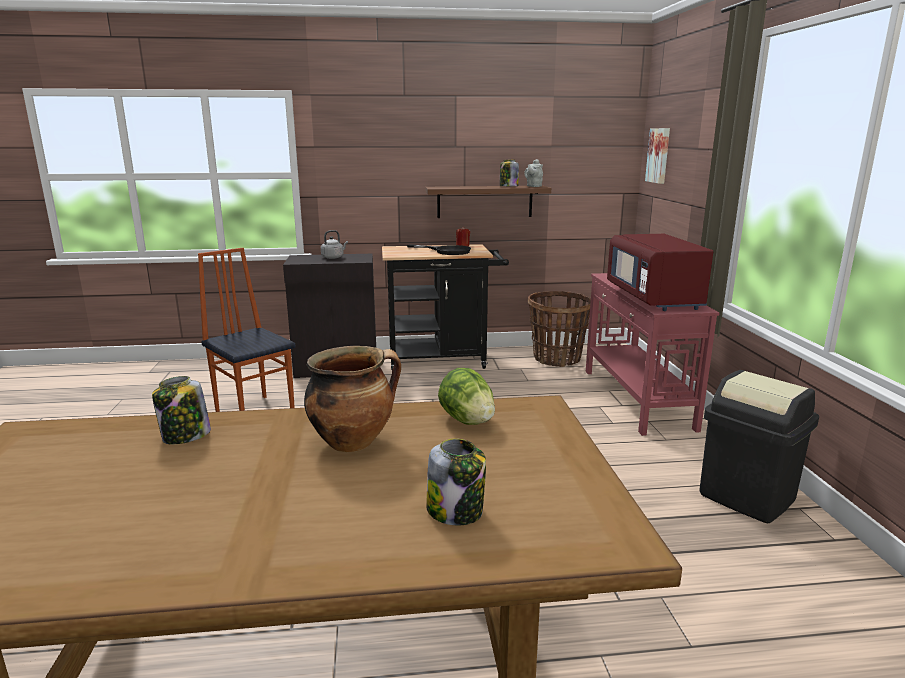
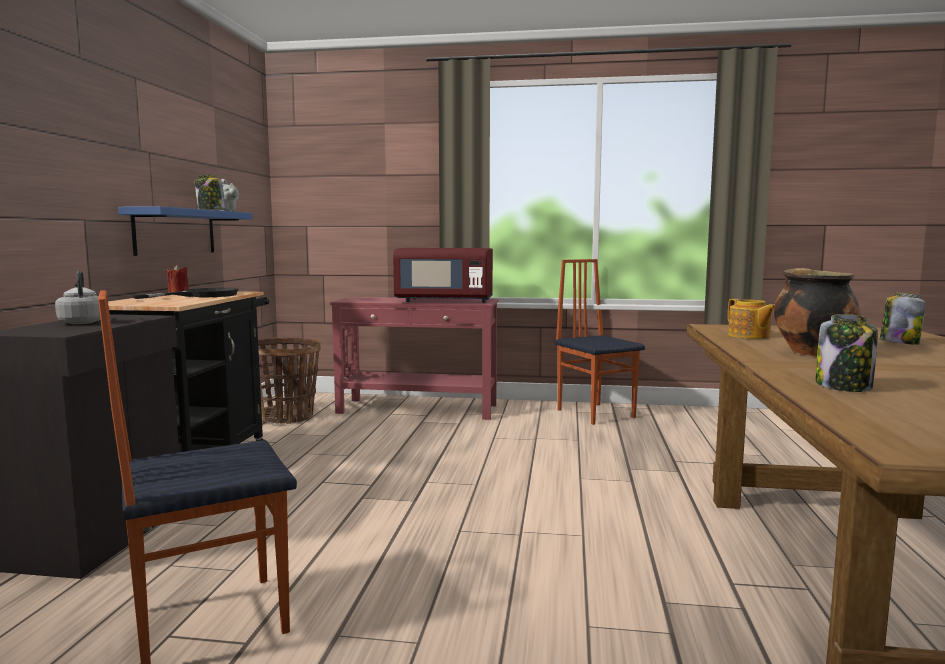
camera: 75 degrees left, 10 degrees down
brown shelf [425,186,551,218] -> blue shelf [118,206,253,256]
lettuce [438,368,495,425] -> teapot [728,298,775,339]
picture [645,128,670,184] -> none
black trash can [699,370,819,523] -> chair [555,259,645,425]

